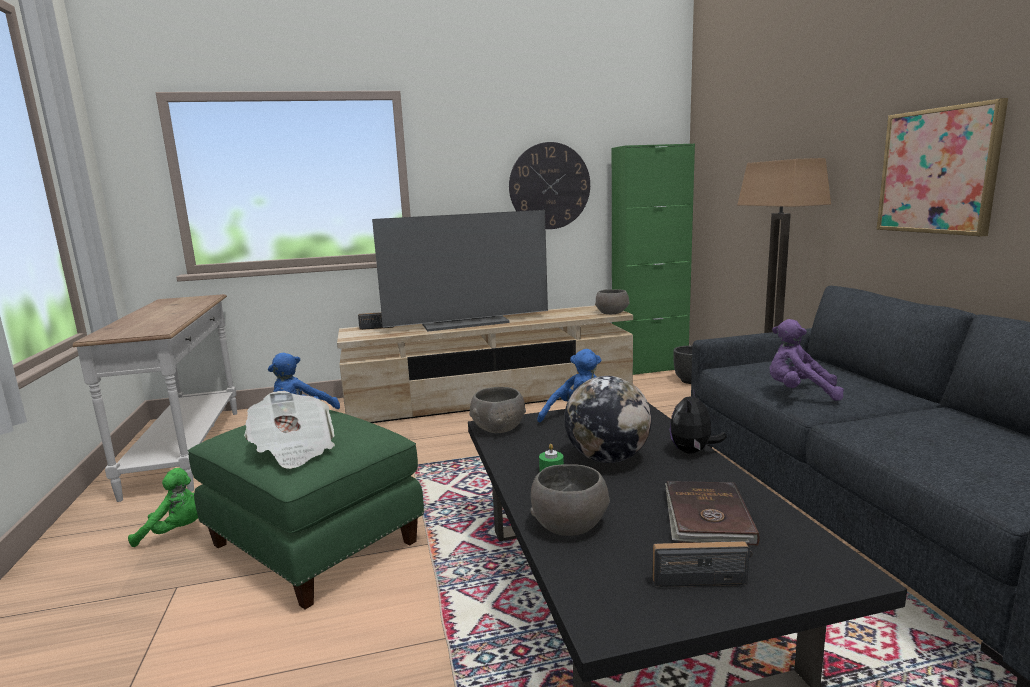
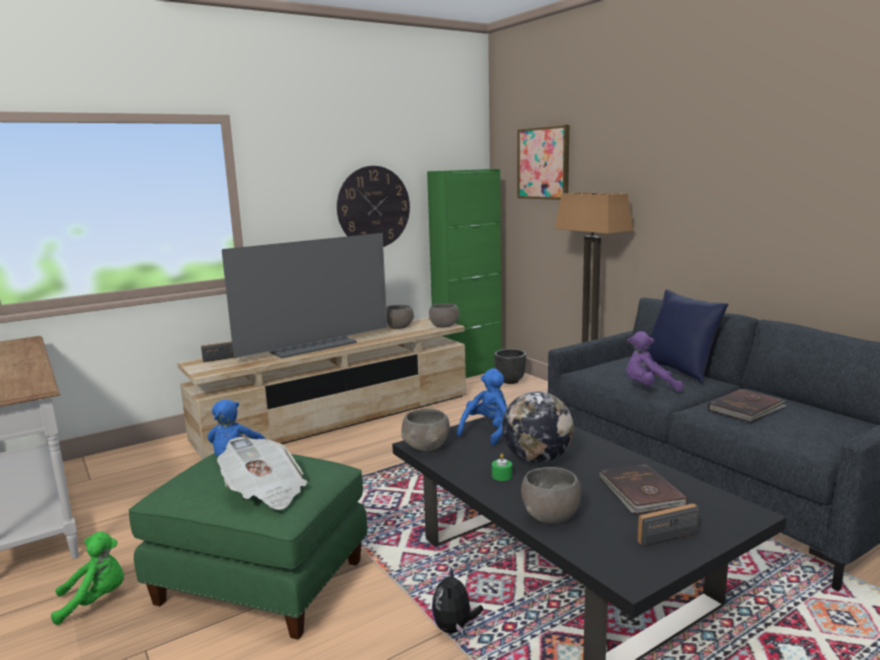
camera: 20 degrees left, 0 degrees up
plush toy [670,388,726,454] -> plush toy moved to [432,566,483,634]
picture [876,98,1008,236] -> picture moved to [517,125,569,200]
none -> grey bowl [386,305,414,329]
none -> blue pillow [648,289,729,383]
none -> brown book [708,389,787,423]

